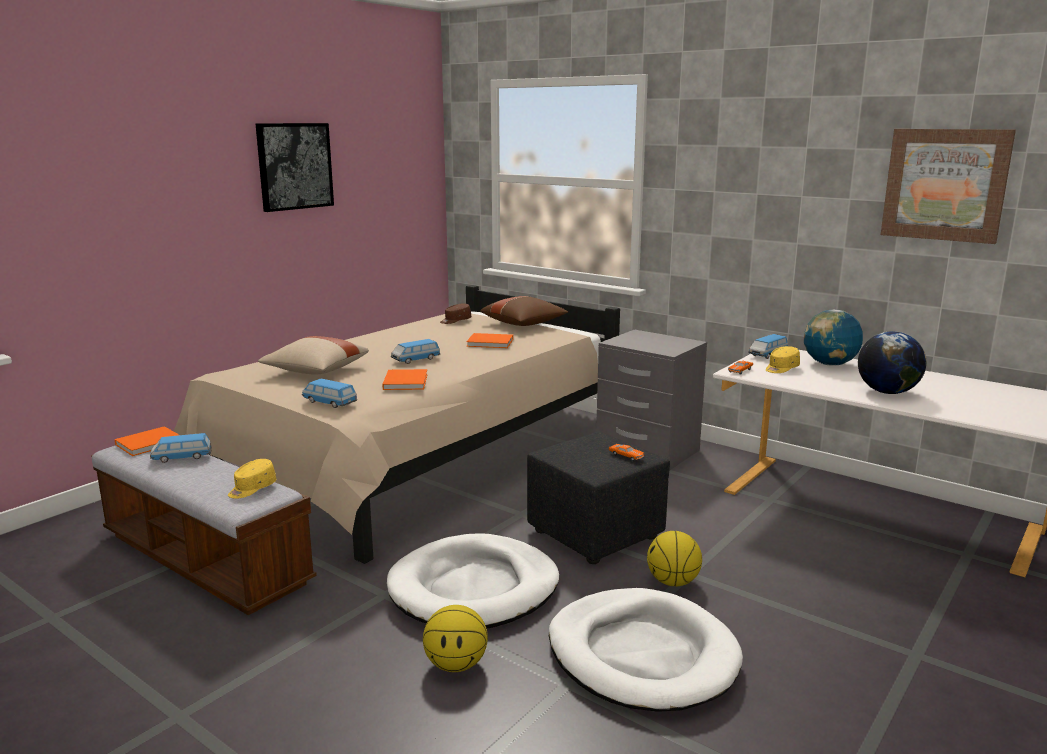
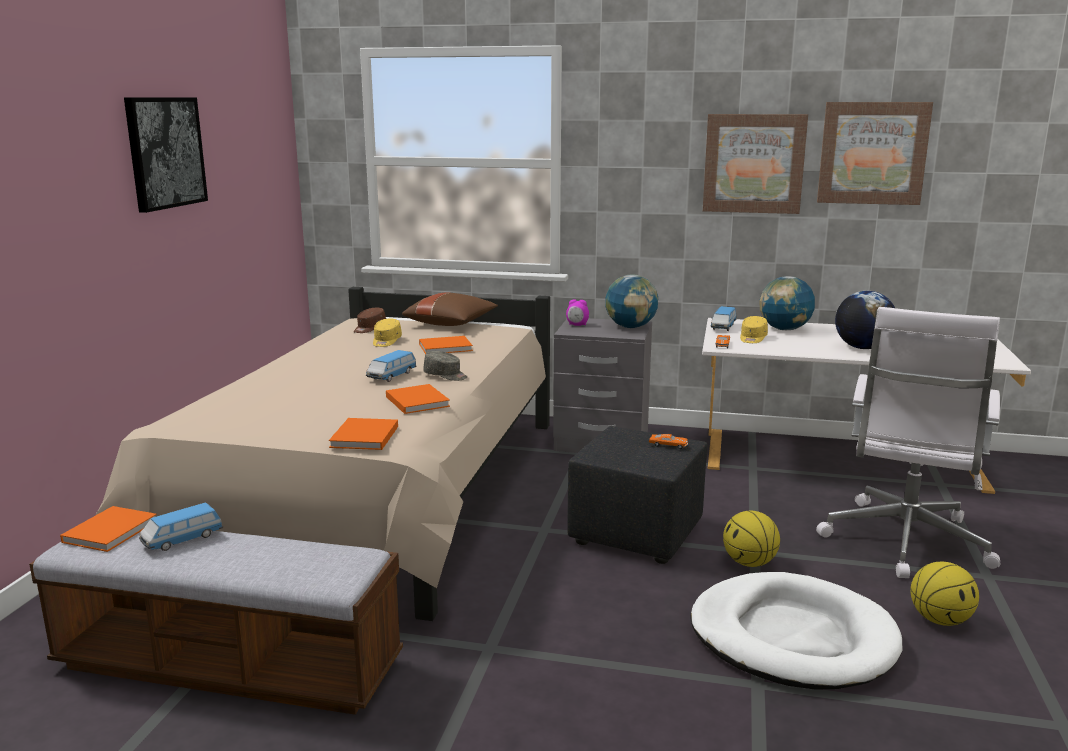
camera: 25 degrees left, 0 degrees up
yellow cap [228,459,276,499] -> yellow cap moved to [373,319,402,347]
beige pillow [258,336,369,374] -> none
toy car [302,379,357,408] -> orange book [329,418,398,450]
white dog bed [387,533,559,629] -> none
basketball [423,605,488,672] -> basketball moved to [910,562,979,626]
none -> grey cap [423,351,467,381]
none -> alarm clock [566,299,589,326]
none -> globe [605,274,658,328]
none -> picture [703,114,808,214]
none -> white office chair [816,307,1000,578]

